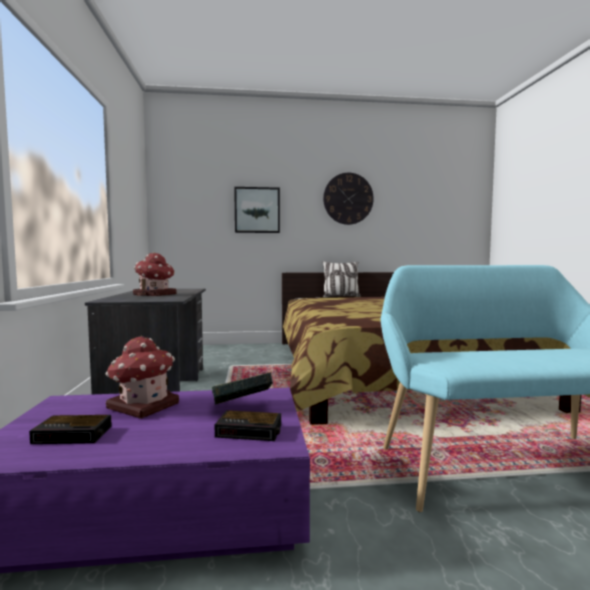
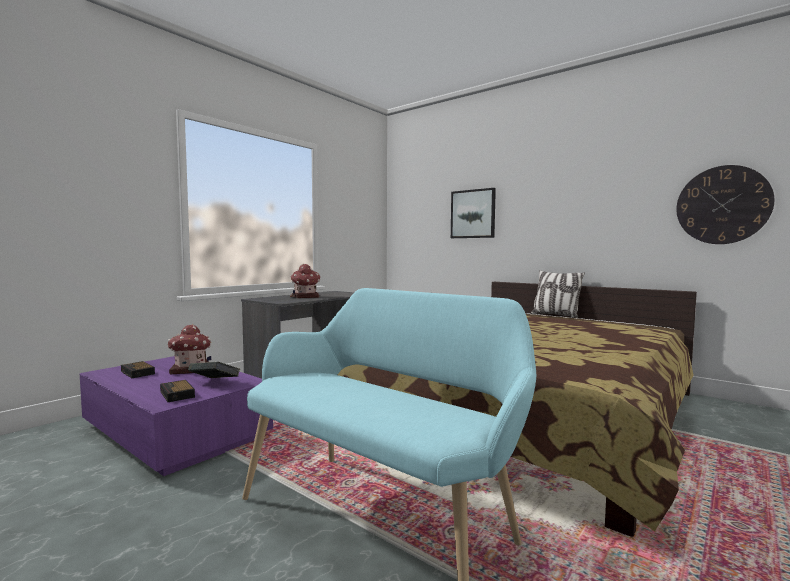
camera: 45 degrees right, 0 degrees up
wall clock [323,173,374,225] -> wall clock moved to [676,165,774,244]

